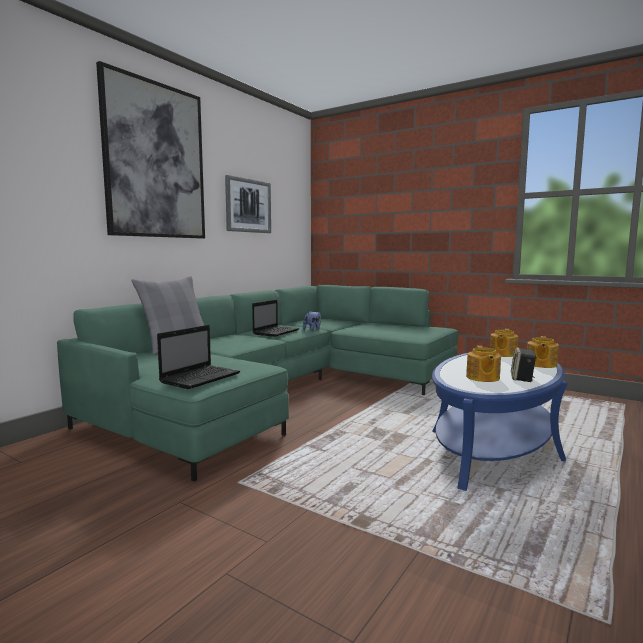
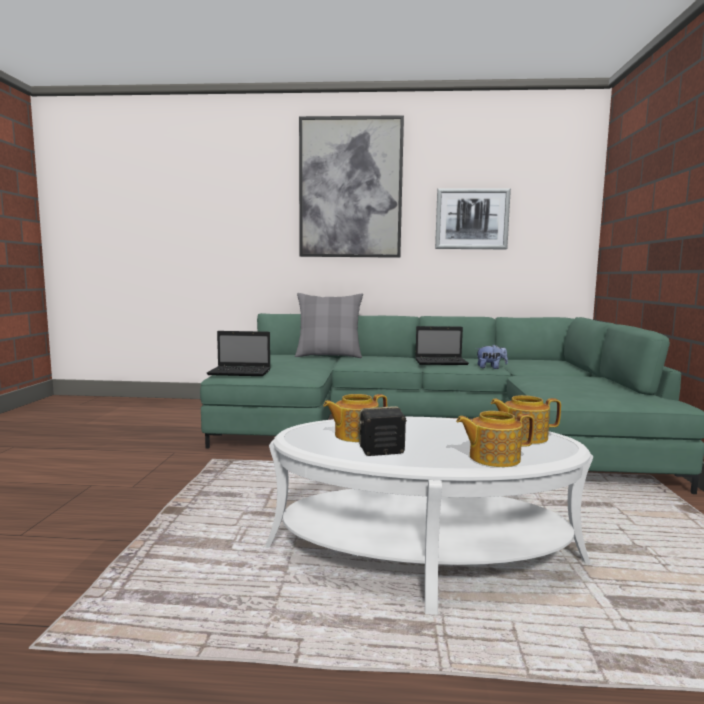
camera: 60 degrees right, 0 degrees up
blue coffee table [432,353,568,491] -> white coffee table [265,416,593,615]

